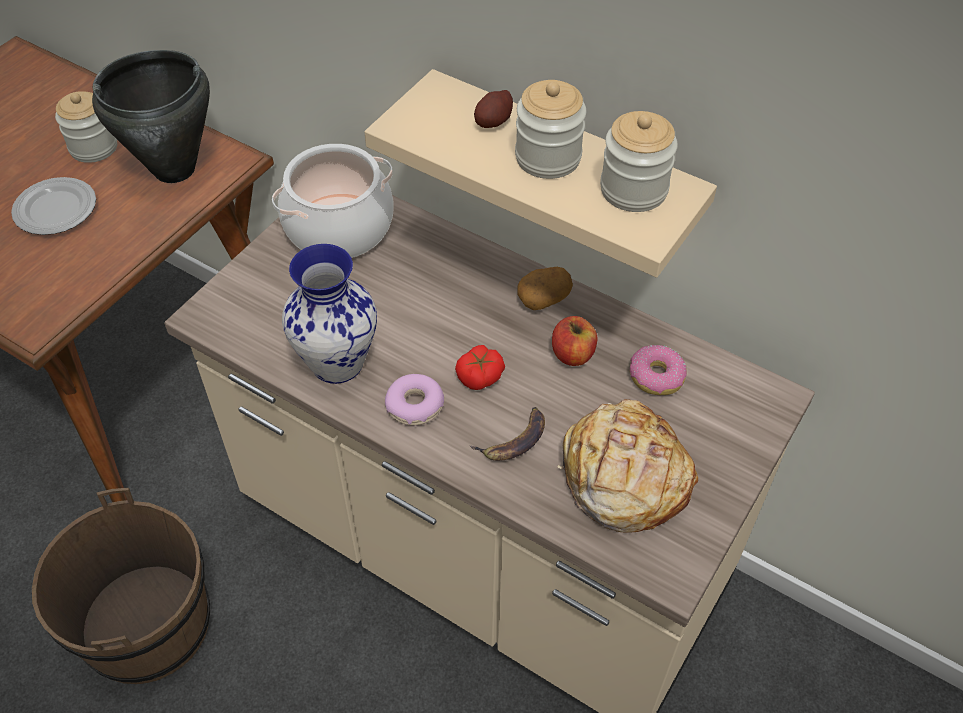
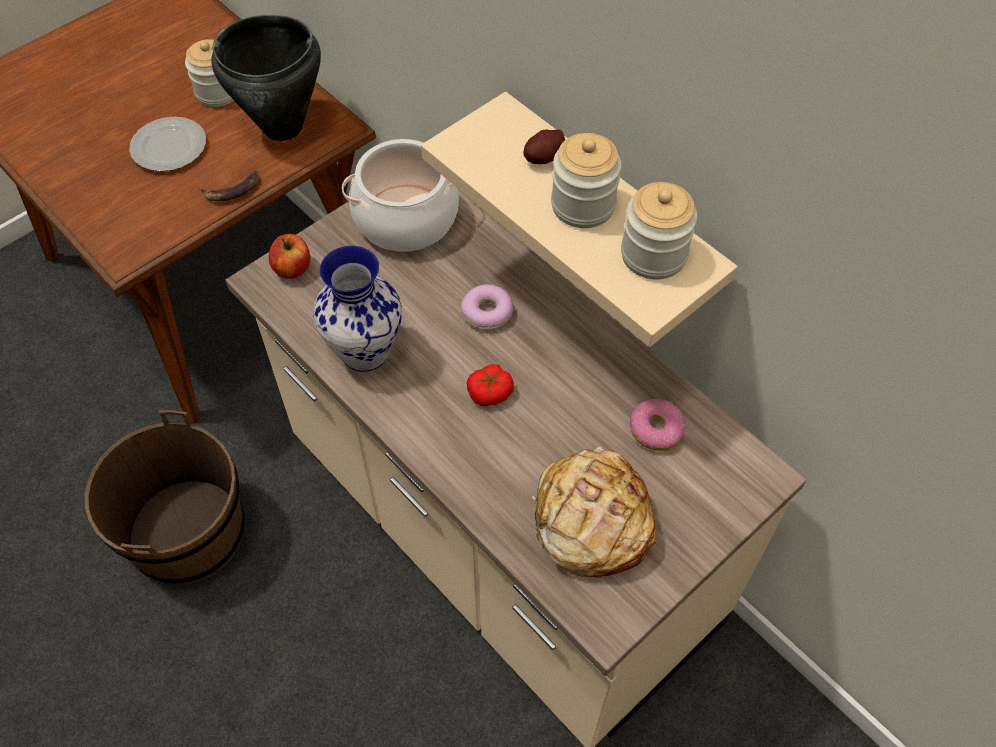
camera: 15 degrees right, 5 degrees up
donut [385,374,444,426] -> donut moved to [461,284,513,330]
banana [470,407,545,461] -> banana moved to [199,171,260,201]
potato [517,267,573,310] -> none
apple [552,316,597,366] -> apple moved to [269,234,310,279]

